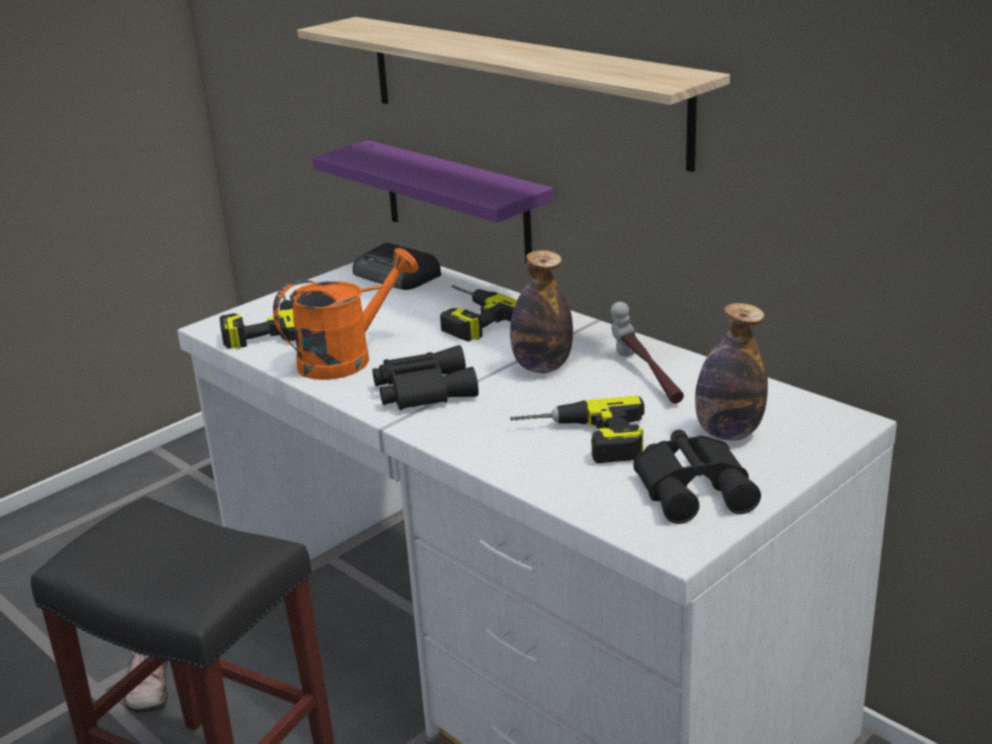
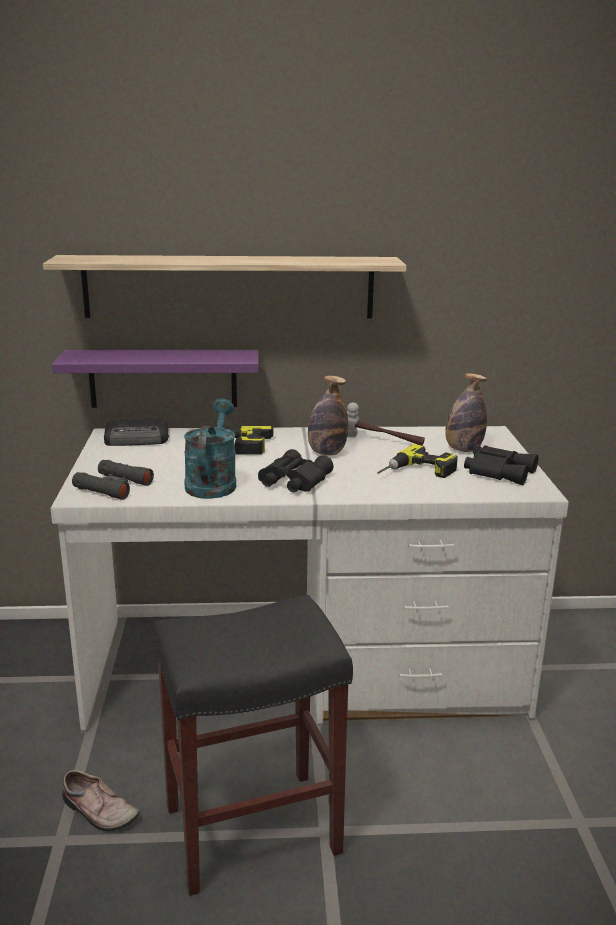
camera: 50 degrees left, 5 degrees down
power drill [219,294,296,349] -> black binoculars [72,460,154,500]
orange watering can [273,248,419,380] -> turquoise watering can [184,398,236,499]

